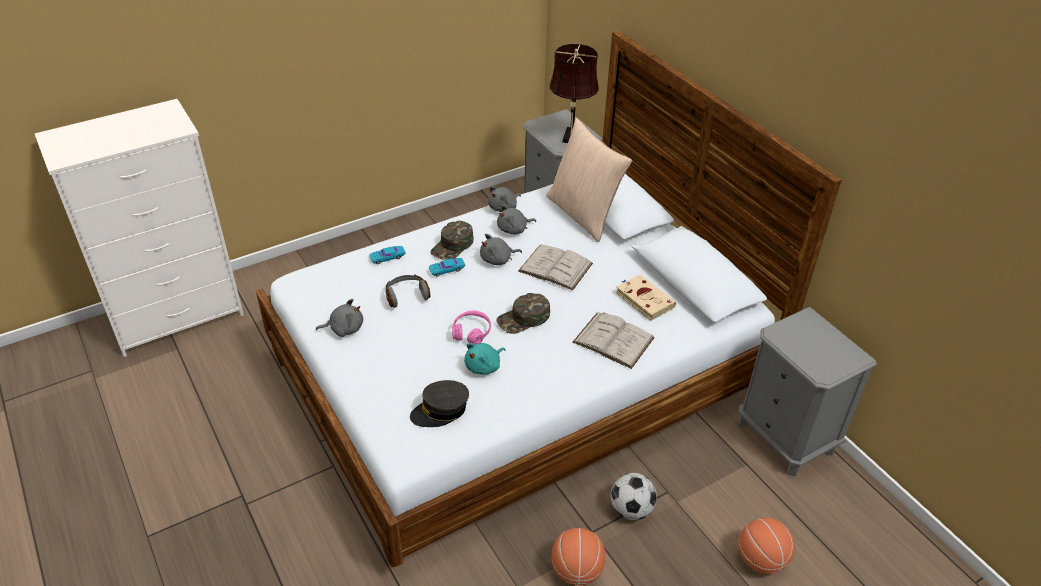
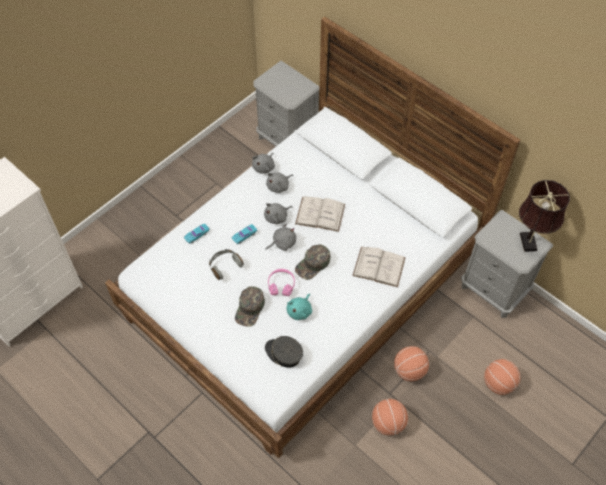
camera: 15 degrees left, 15 degrees up
grey plush toy [316,299,363,337] -> grey plush toy moved to [265,224,296,251]
grey cap [410,380,469,427] -> grey cap turned 75 degrees clockwise [265,336,303,368]
green cap [430,221,474,260] -> green cap moved to [235,286,265,326]
beige pillow [546,118,632,242] -> none
brown table lamp [550,44,599,143] -> brown table lamp moved to [519,180,570,252]
football [611,473,657,520] -> basketball [394,346,429,381]
beige book [616,275,676,321] -> none

